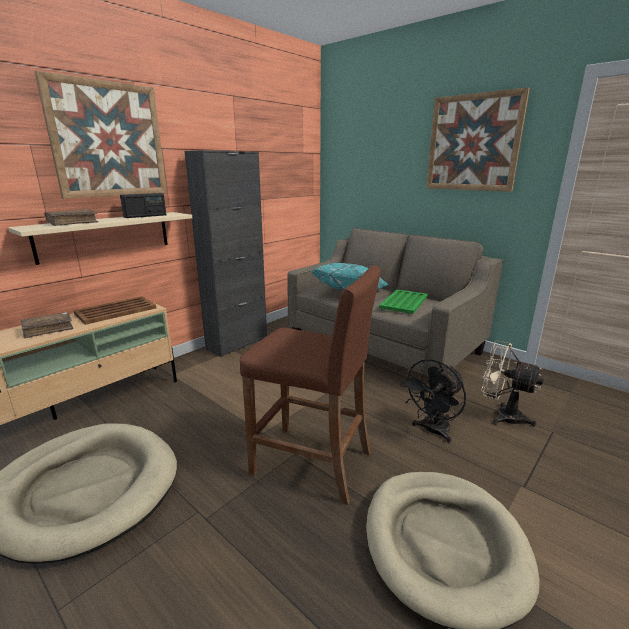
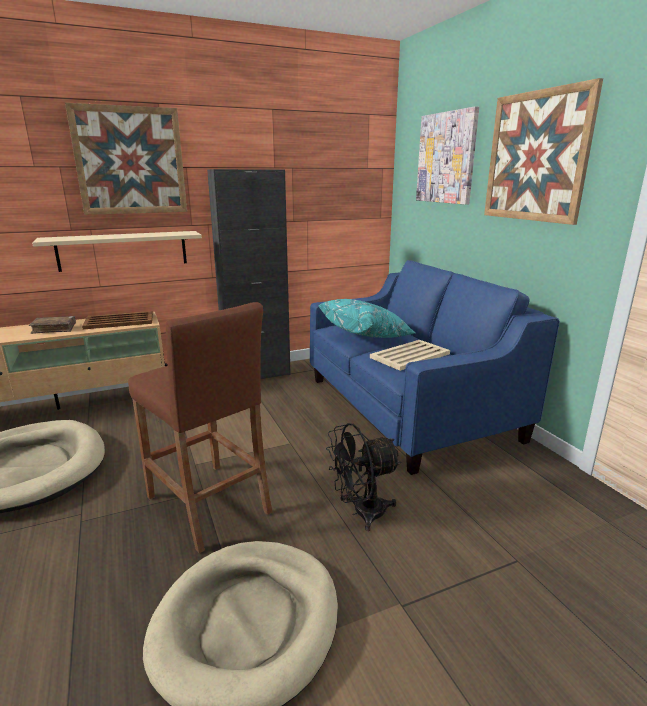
camera: 25 degrees right, 0 degrees up
brown book [45,209,98,226] -> none
radio [120,193,166,218] -> none
beige sofa [287,228,503,376] -> blue sofa [310,260,560,475]
green tray [379,289,428,314] -> beige tray [370,340,450,371]
beige fan [481,341,544,427] -> none
none -> picture [416,106,479,205]

